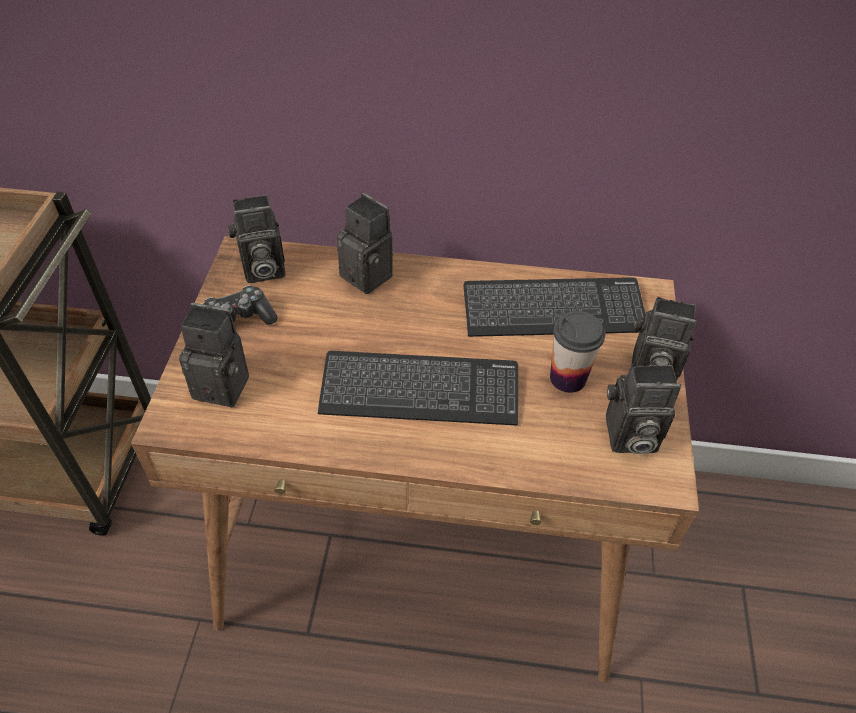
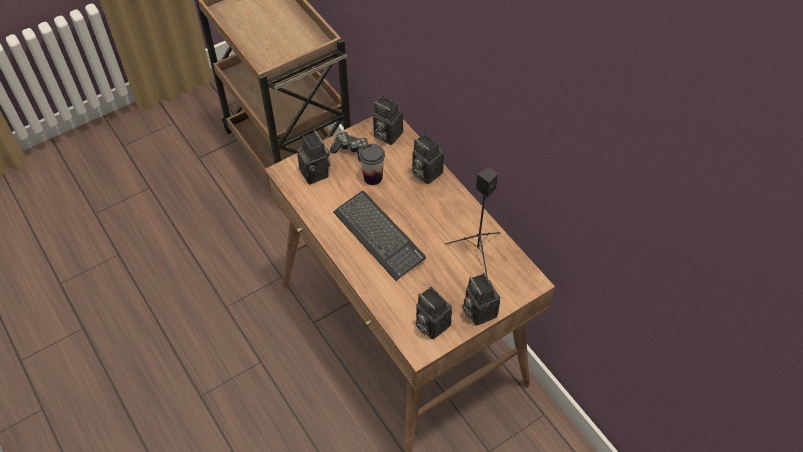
camera: 50 degrees right, 5 degrees up
camera [337,193,393,294] -> camera turned 135 degrees clockwise [412,134,444,184]
keyboard [464,277,645,337] -> black speaker [445,167,500,279]
cup [550,311,605,393] -> cup moved to [359,144,385,185]

